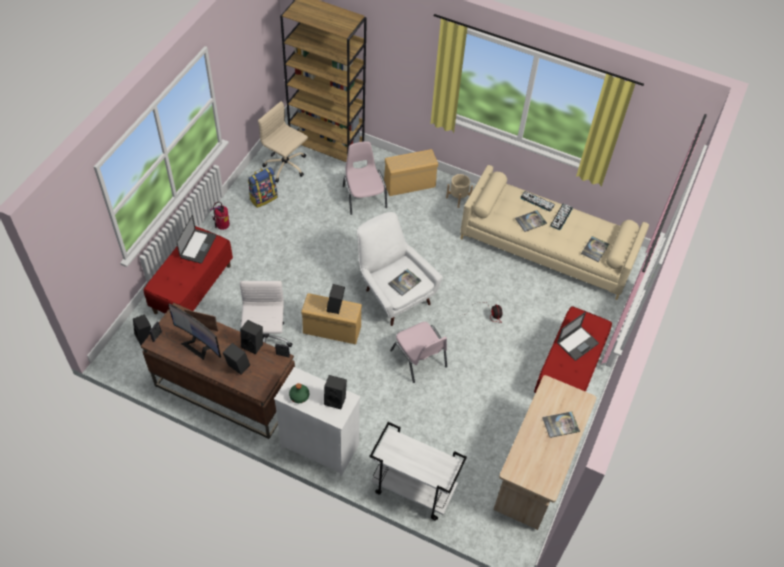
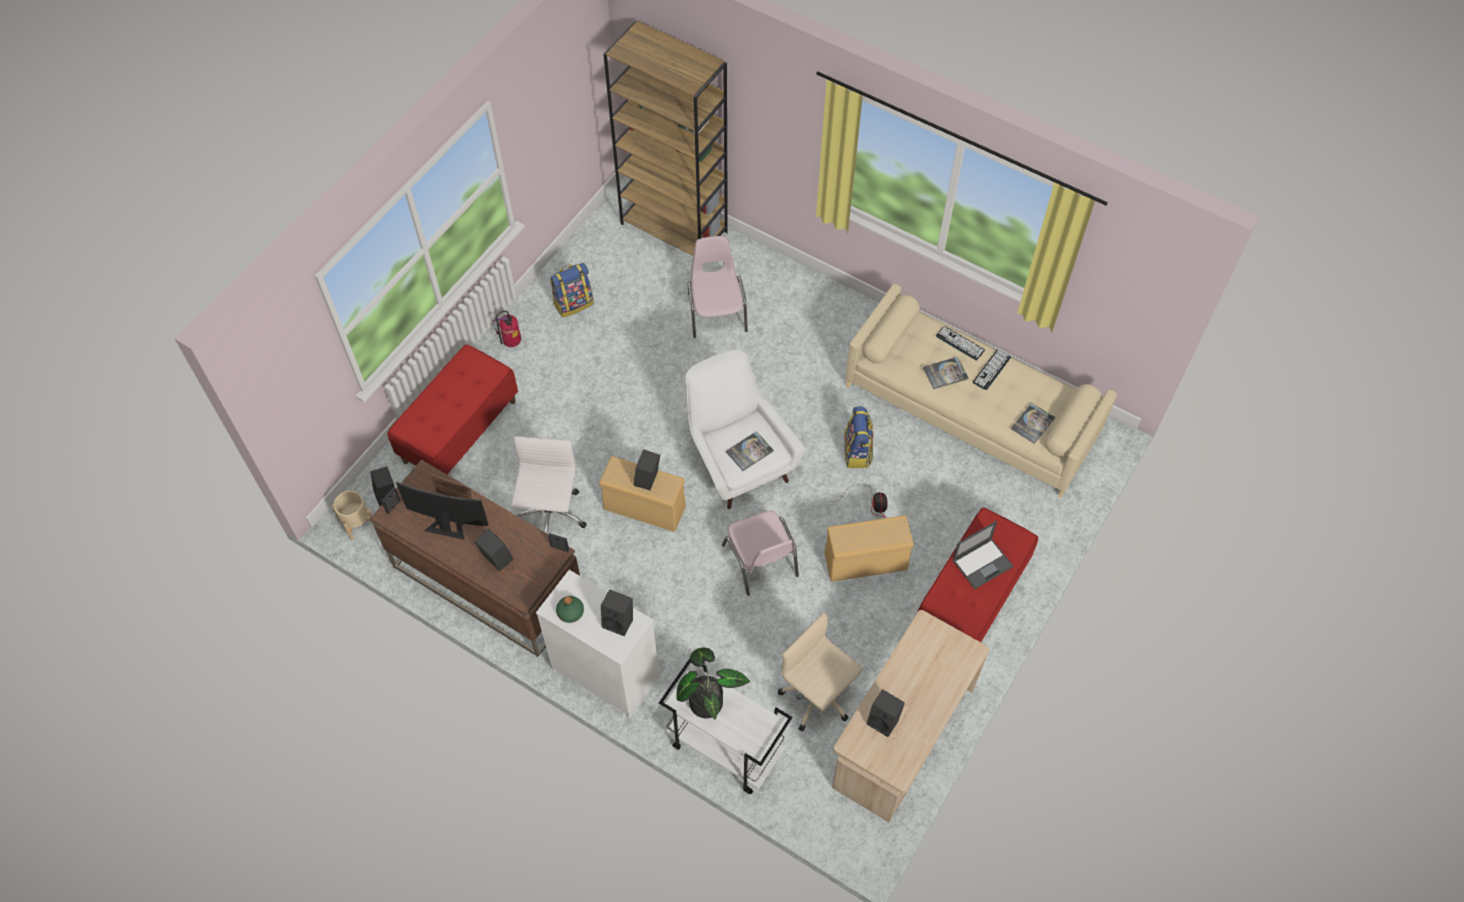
camera: 10 degrees right, 5 degrees up
monitor [168,304,221,360] -> monitor turned 150 degrees clockwise [396,482,489,540]
laptop [177,215,216,264] -> none
black speaker [240,320,263,354] -> black speaker moved to [866,689,905,737]
beige office chair [258,101,308,183] -> beige office chair moved to [778,613,863,731]
beige storage box [384,149,438,196] -> beige storage box moved to [824,515,914,582]
beige planter [446,174,473,208] -> beige planter moved to [332,491,374,540]
book [542,411,580,438] -> none
none -> potted plant [677,647,750,720]
none -> backpack [844,406,873,468]

